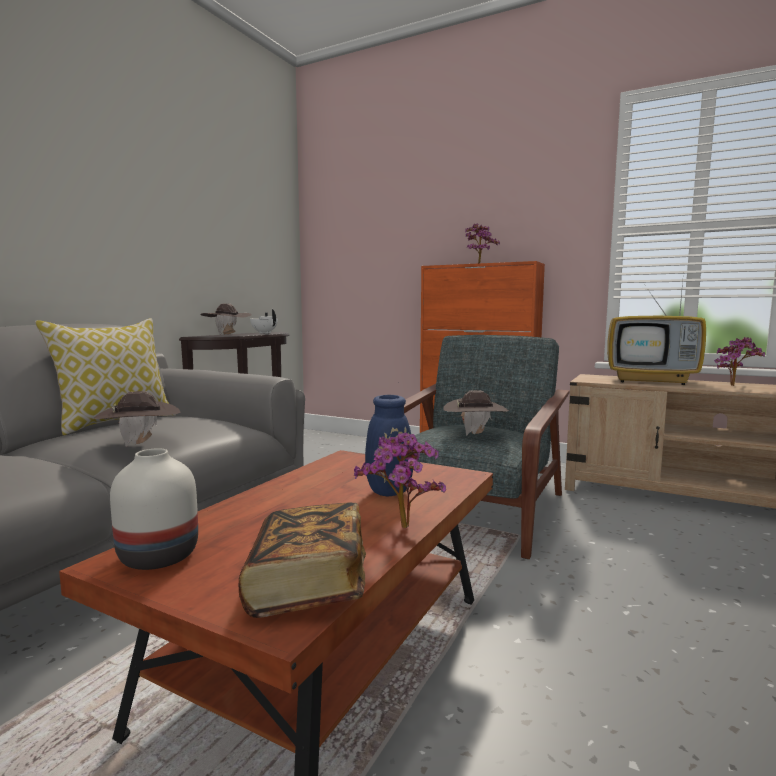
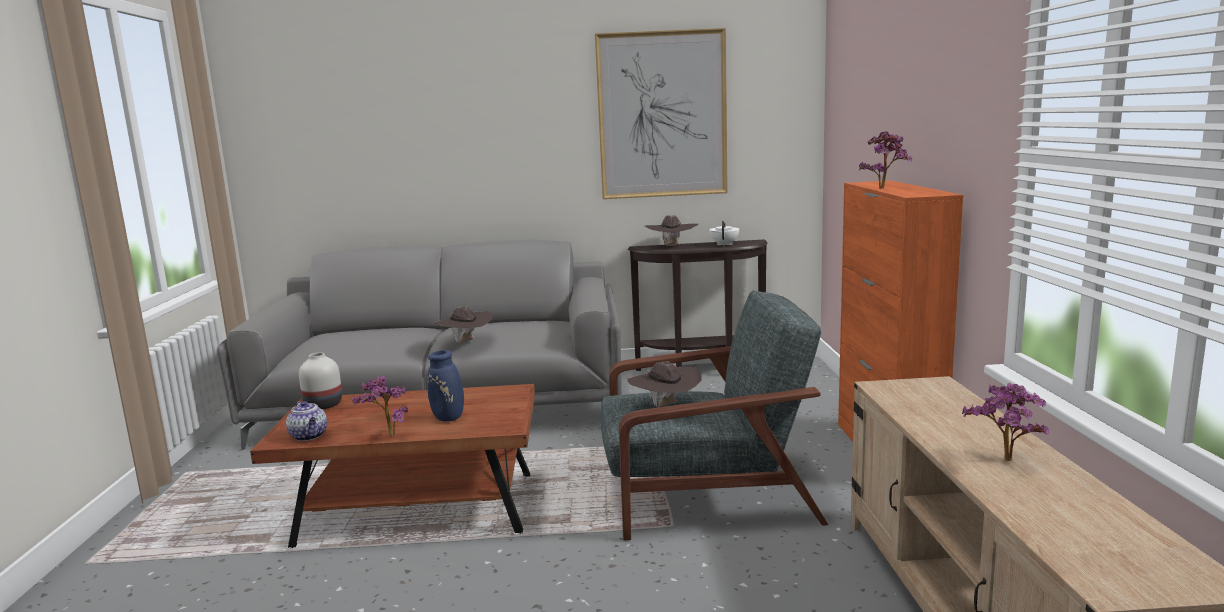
camera: 60 degrees right, 5 degrees up
pillow [35,318,176,436] -> none
book [239,502,366,618] -> teapot [286,401,327,441]
television [607,281,706,385] -> none
none -> picture [595,28,728,199]

